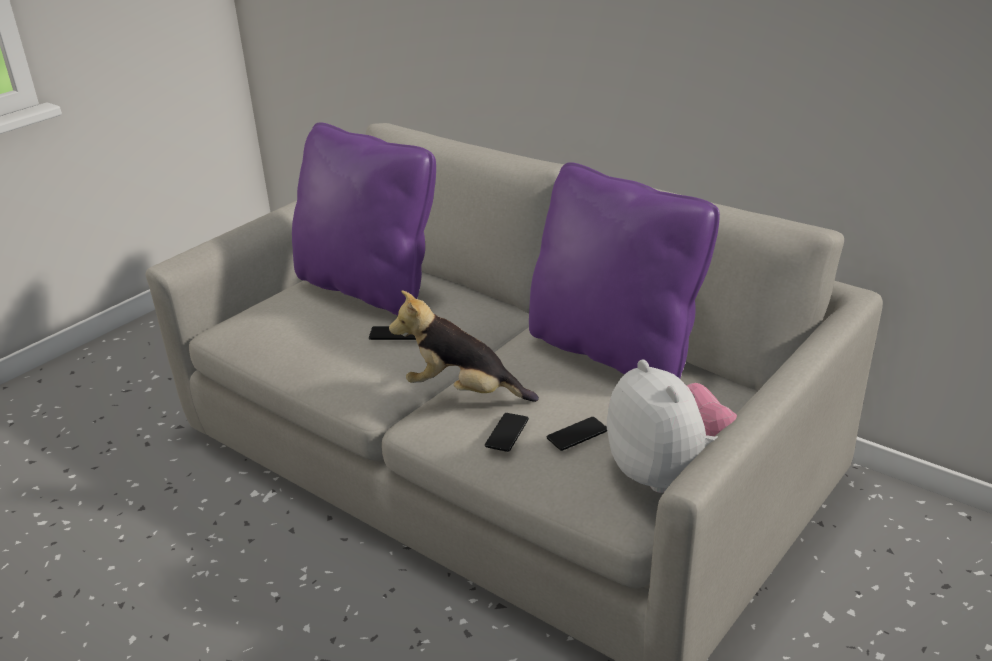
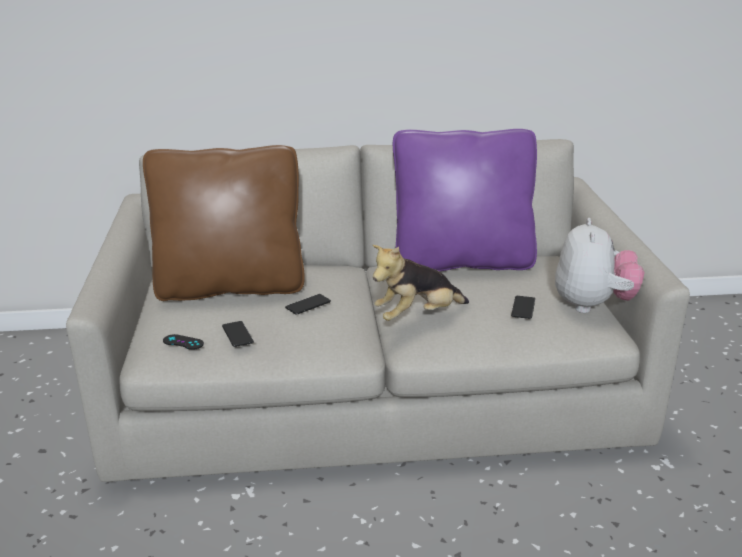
camera: 45 degrees left, 5 degrees down
purple pillow [292,122,436,315] -> brown pillow [143,145,305,301]
phone [485,413,529,452] -> phone moved to [222,321,254,347]
plush toy [607,359,737,493] -> plush toy turned 75 degrees clockwise [555,218,644,313]
none -> black game controller [163,334,204,350]

